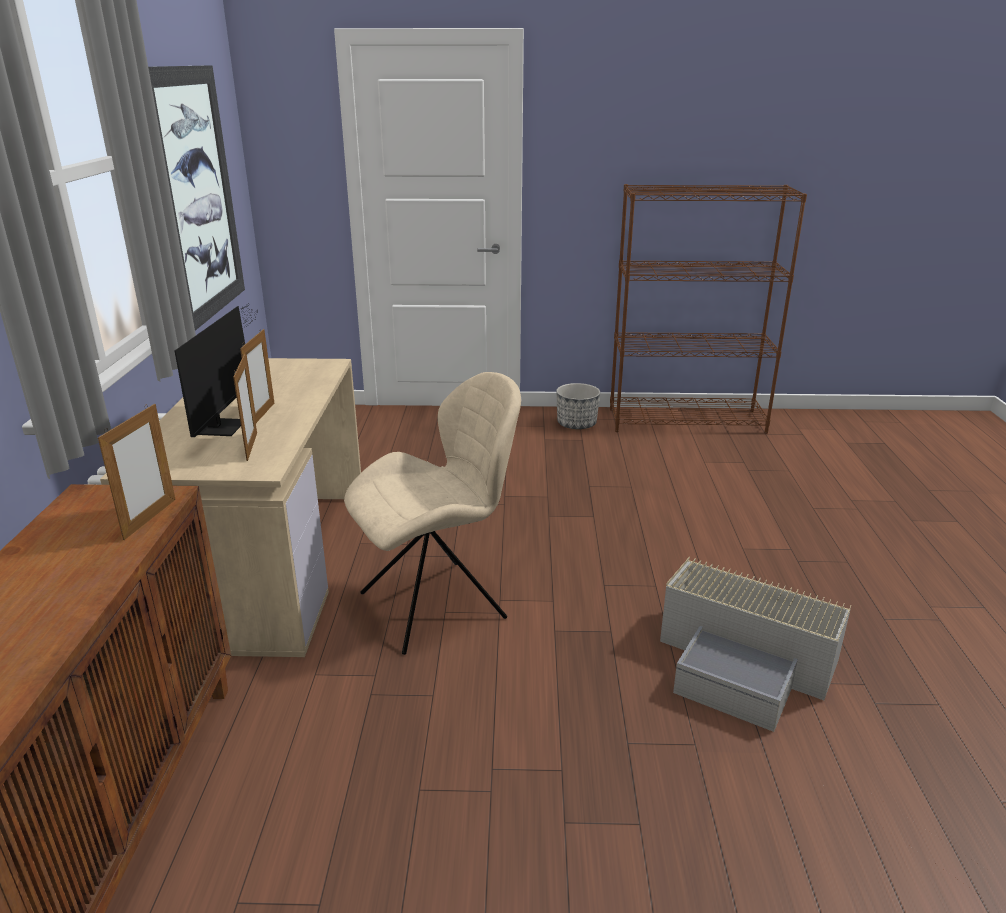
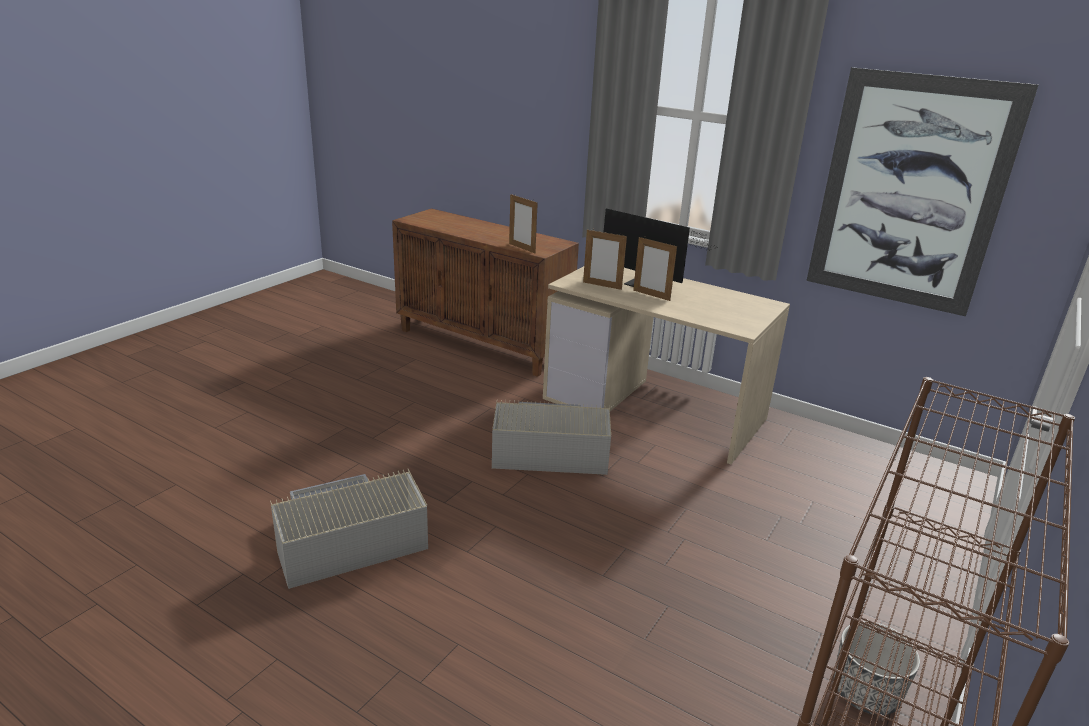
camera: 120 degrees right, 0 degrees up
beige chair [344,372,521,655] -> grey storage box [492,399,611,475]

